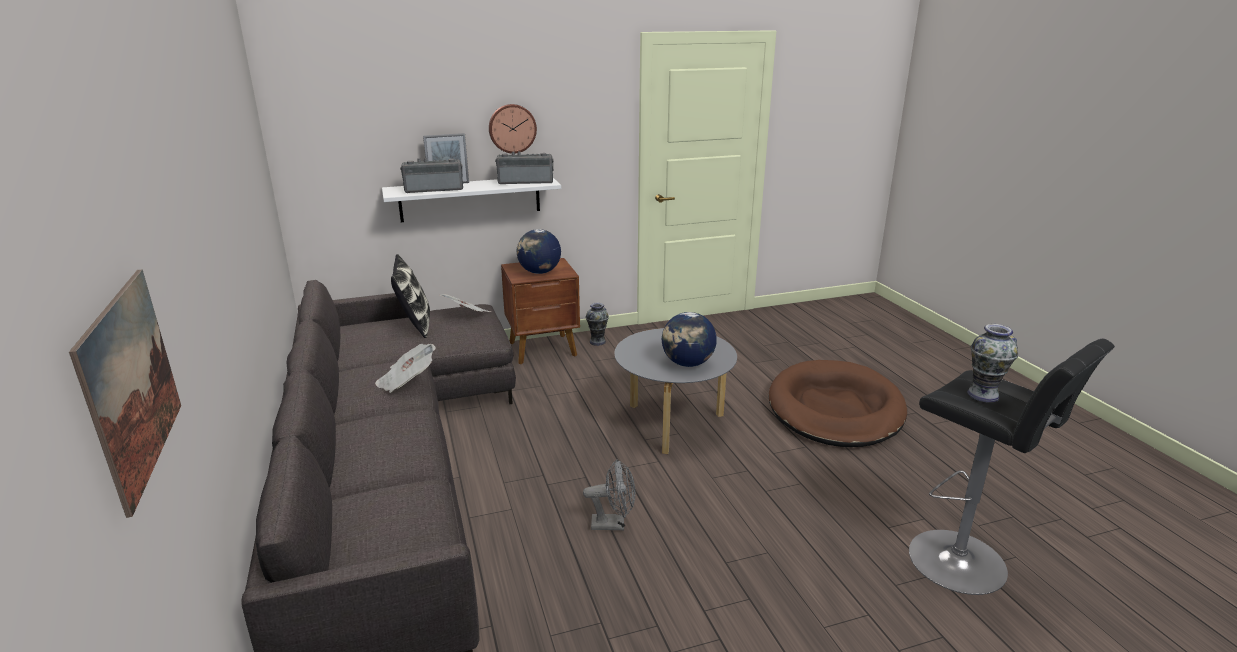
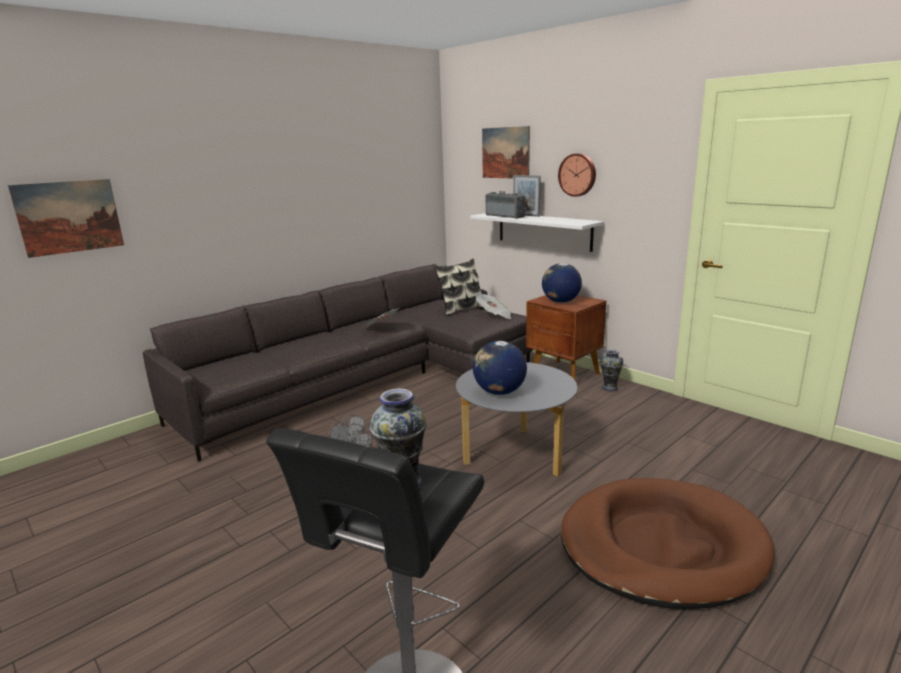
camera: 65 degrees right, 5 degrees down
radio [495,151,554,185] -> none
none -> picture [482,126,530,179]

